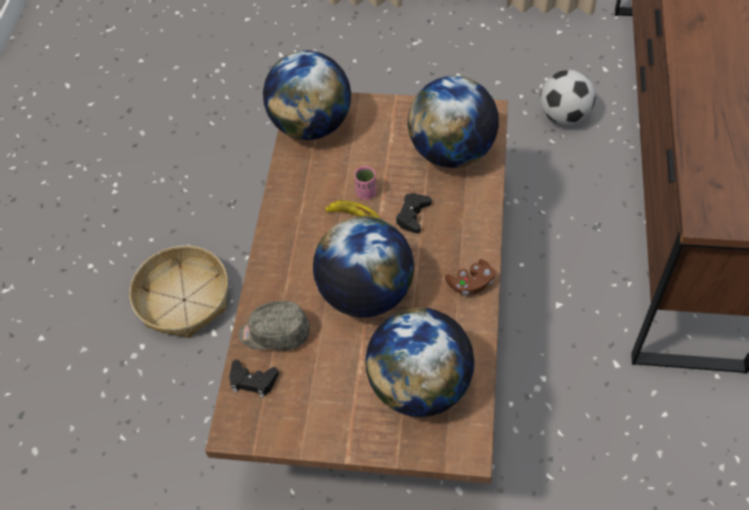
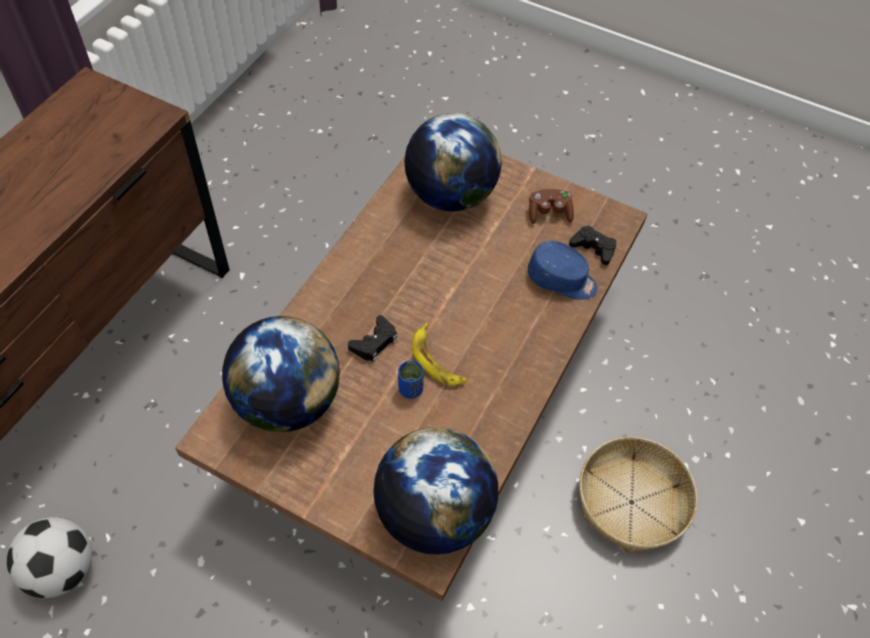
camera: 165 degrees left, 0 degrees up
grey cap [238,301,310,351] -> blue cap [528,241,598,300]
globe [313,216,414,317] -> none
pink cup [354,166,376,200] -> blue cup [398,360,424,399]
brown game controller [445,259,495,295] -> brown game controller moved to [529,189,574,224]

